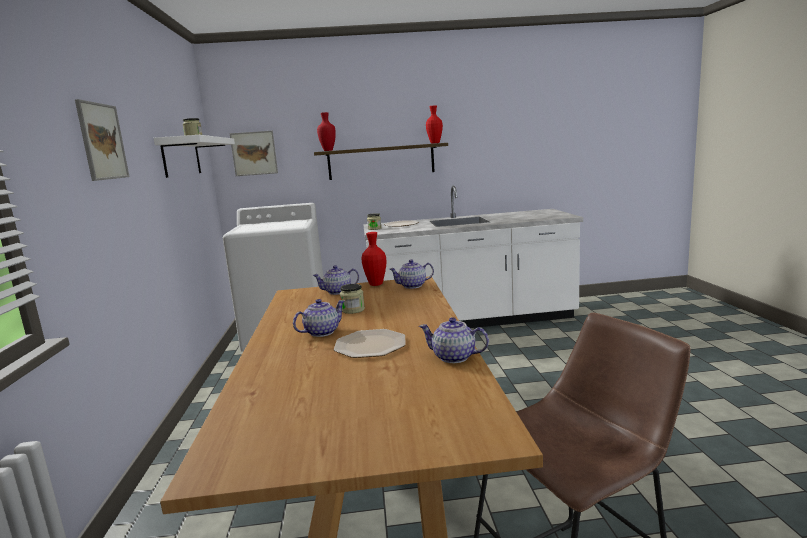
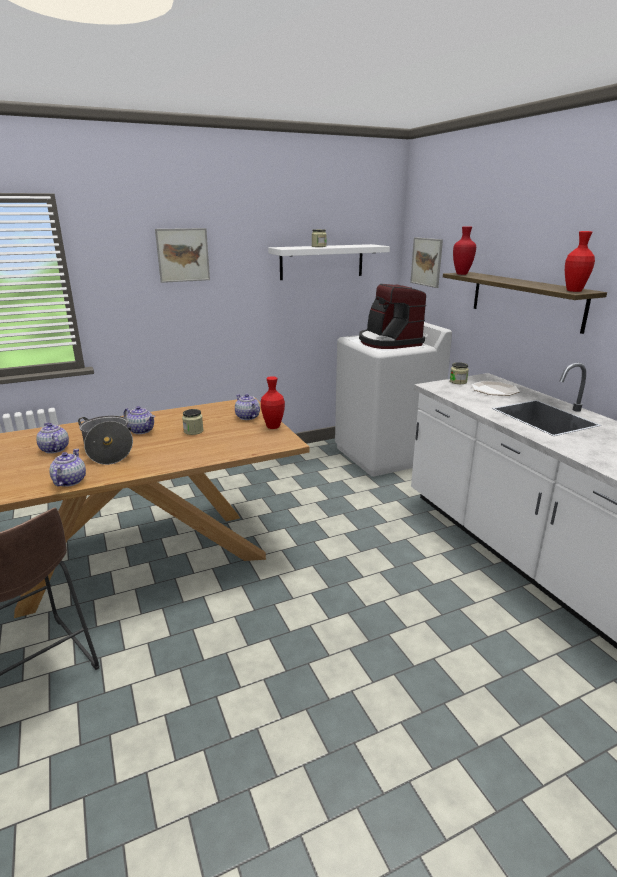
camera: 70 degrees right, 10 degrees up
plate [334,329,406,358] -> cooking pot [78,416,133,465]
teapot [389,260,434,289] -> teapot moved to [36,422,69,454]
none -> coffee machine [359,284,426,349]

